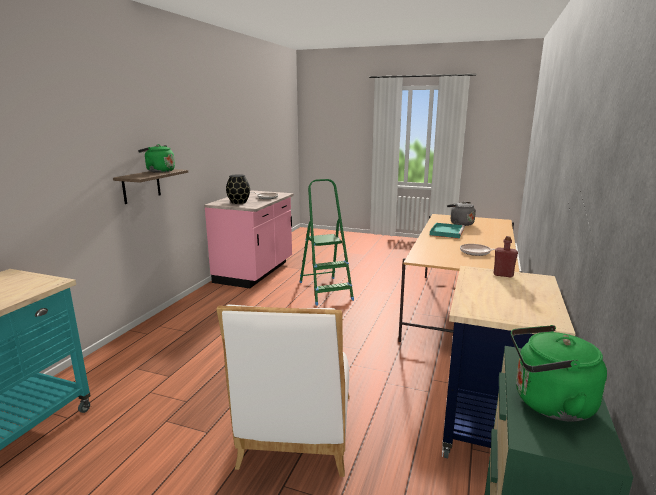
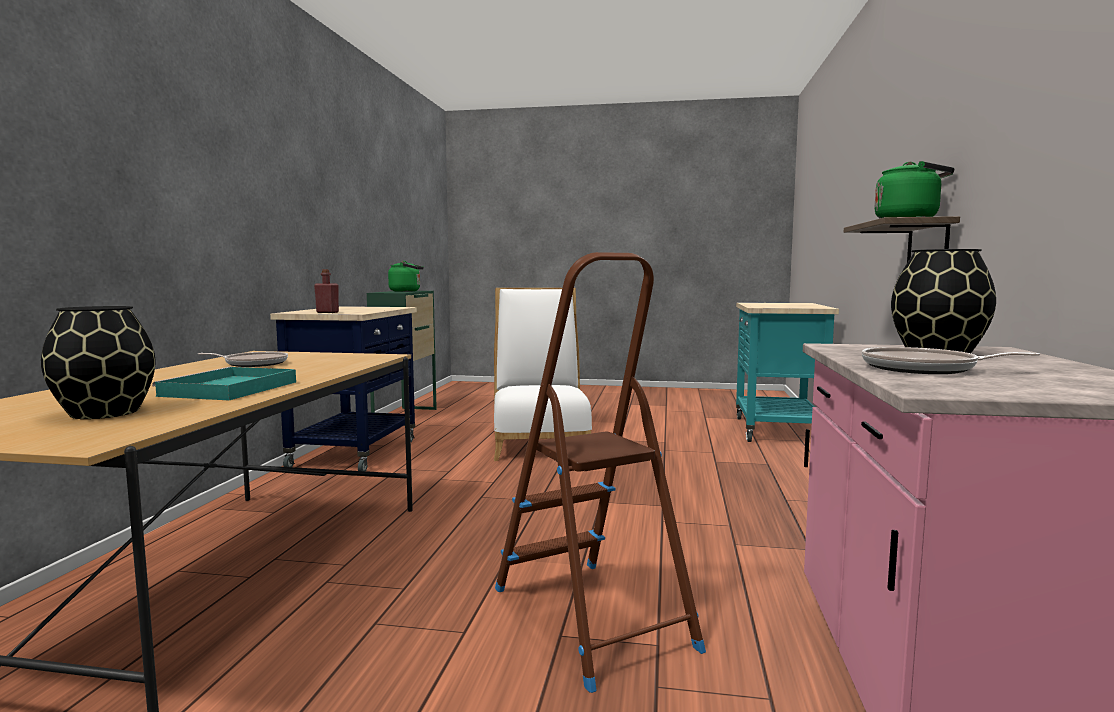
camera: 170 degrees right, 10 degrees down
green step ladder [300,179,354,306] -> brown step ladder [495,252,706,693]
grey kettle [447,202,476,226] -> black vase [41,306,155,419]

